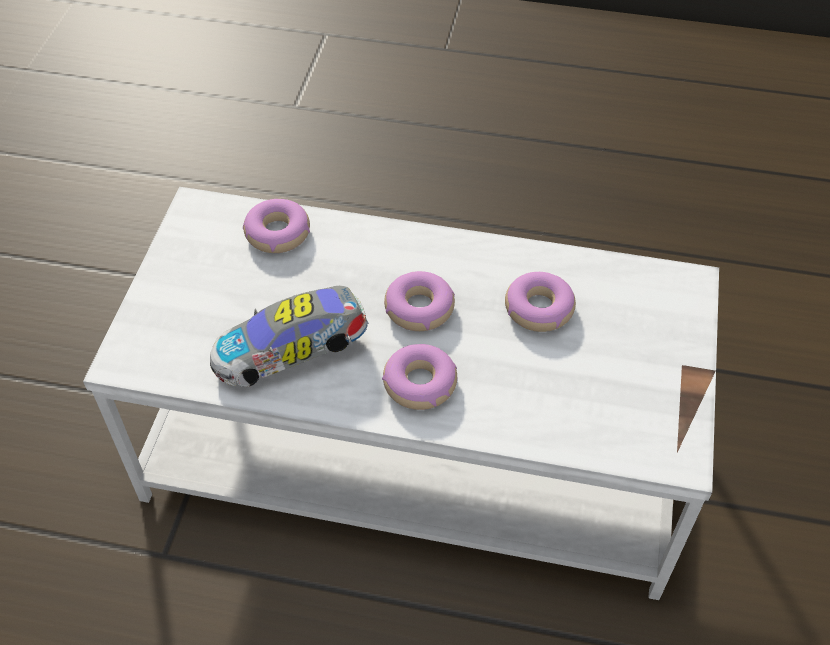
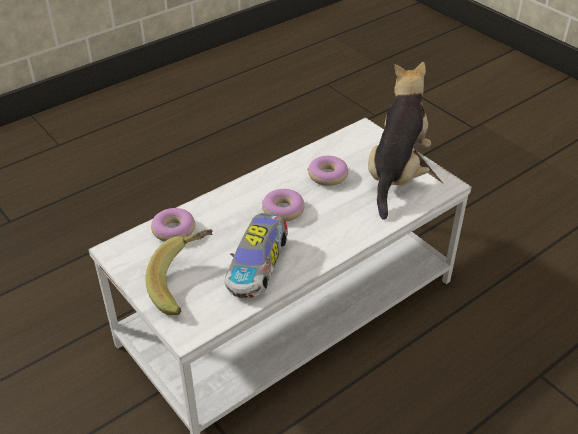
camera: 50 degrees left, 10 degrees down
donut [382,344,457,410] -> none
none -> banana [145,229,213,315]
none -> plush toy [368,62,431,220]

